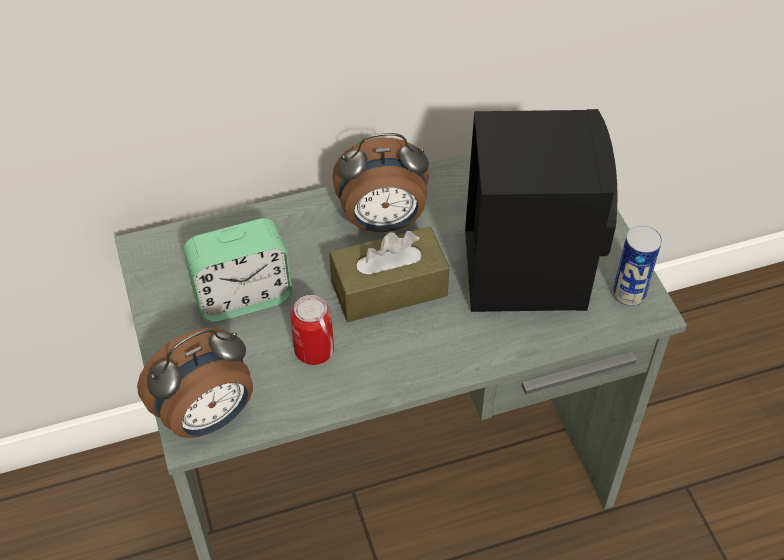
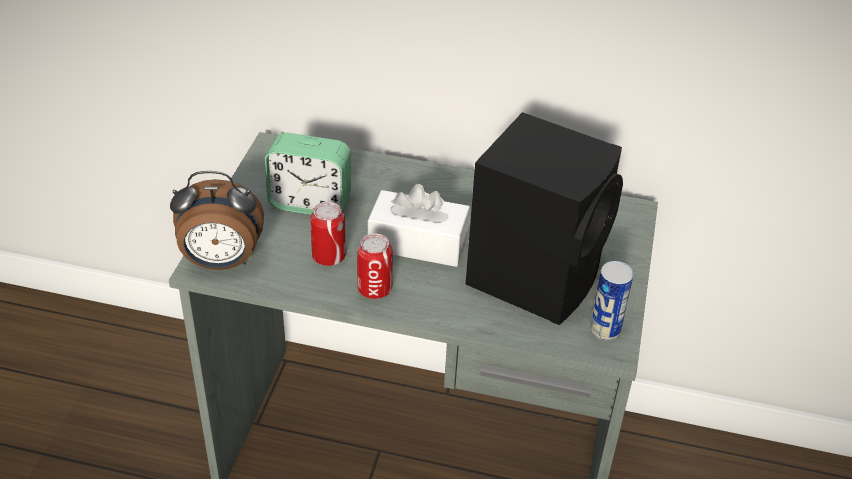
camera: 30 degrees right, 10 degrees down
brown tissue box [329,227,450,322] -> white tissue box [368,184,470,267]
alarm clock [333,133,429,232] -> none
none -> can [357,233,392,299]

